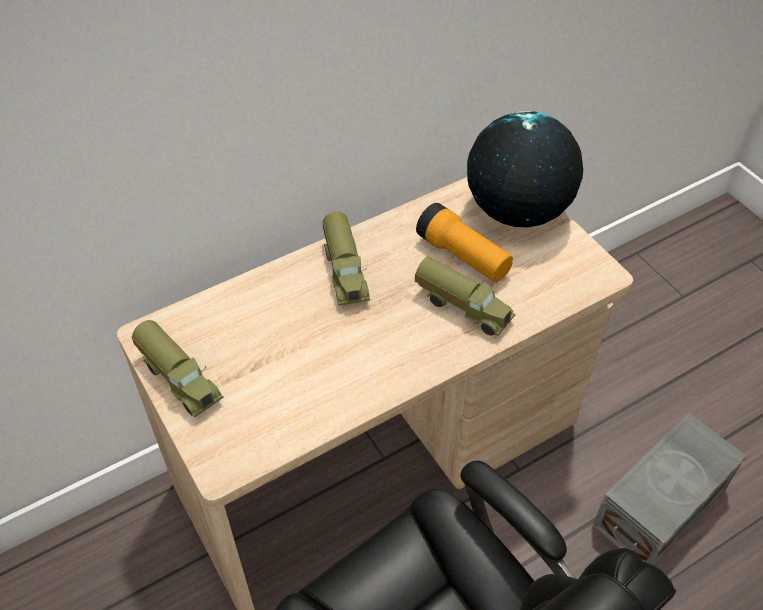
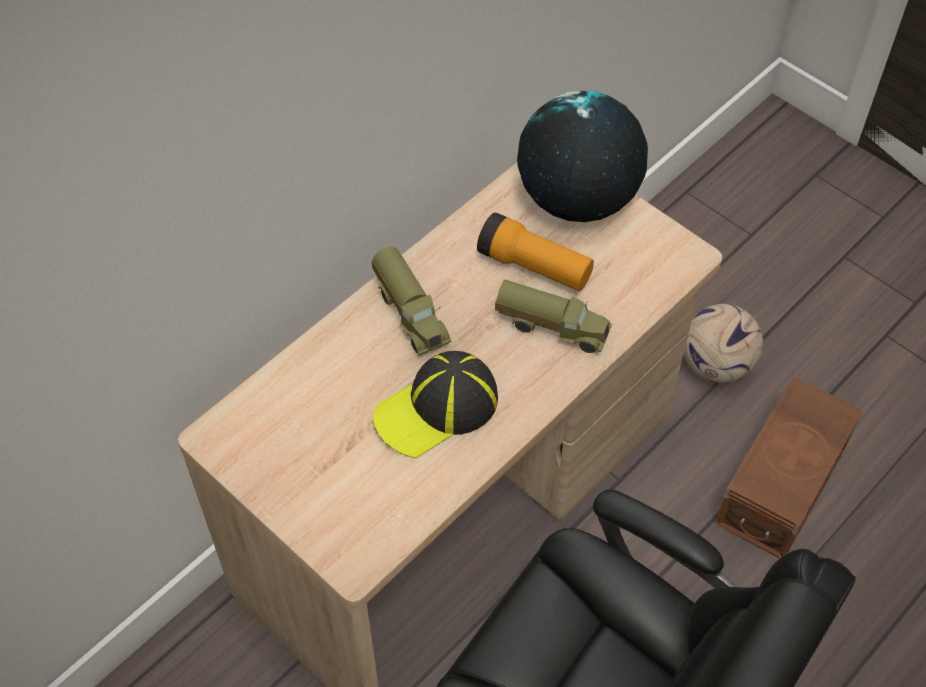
camera: 15 degrees left, 5 degrees up
toy truck [131,320,223,418] -> none
grey storage box [592,413,746,565] -> brown storage box [715,376,863,559]
none -> cap [373,351,498,458]
none -> football [684,304,763,383]

